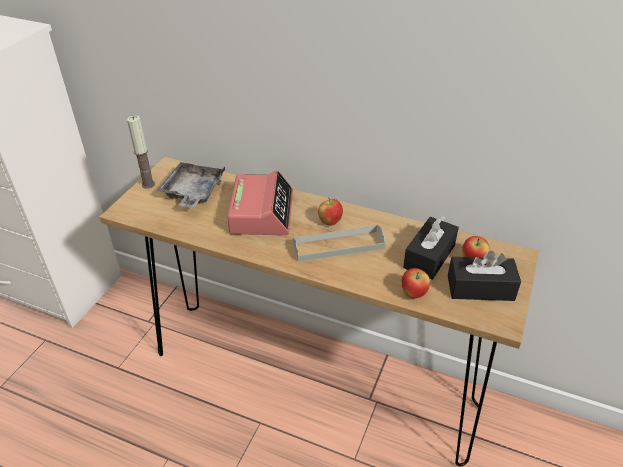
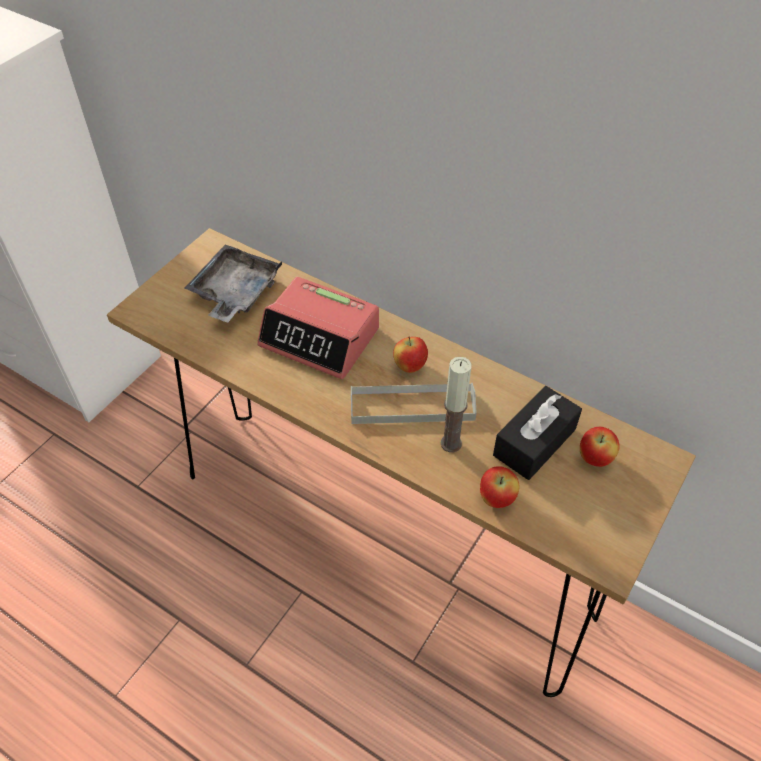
camera: 10 degrees right, 10 degrees up
candle [127,115,155,189] -> candle moved to [441,357,472,452]
alarm clock [227,170,293,235] -> alarm clock turned 105 degrees clockwise [257,277,379,379]
black tissue box [448,250,521,301] -> none

